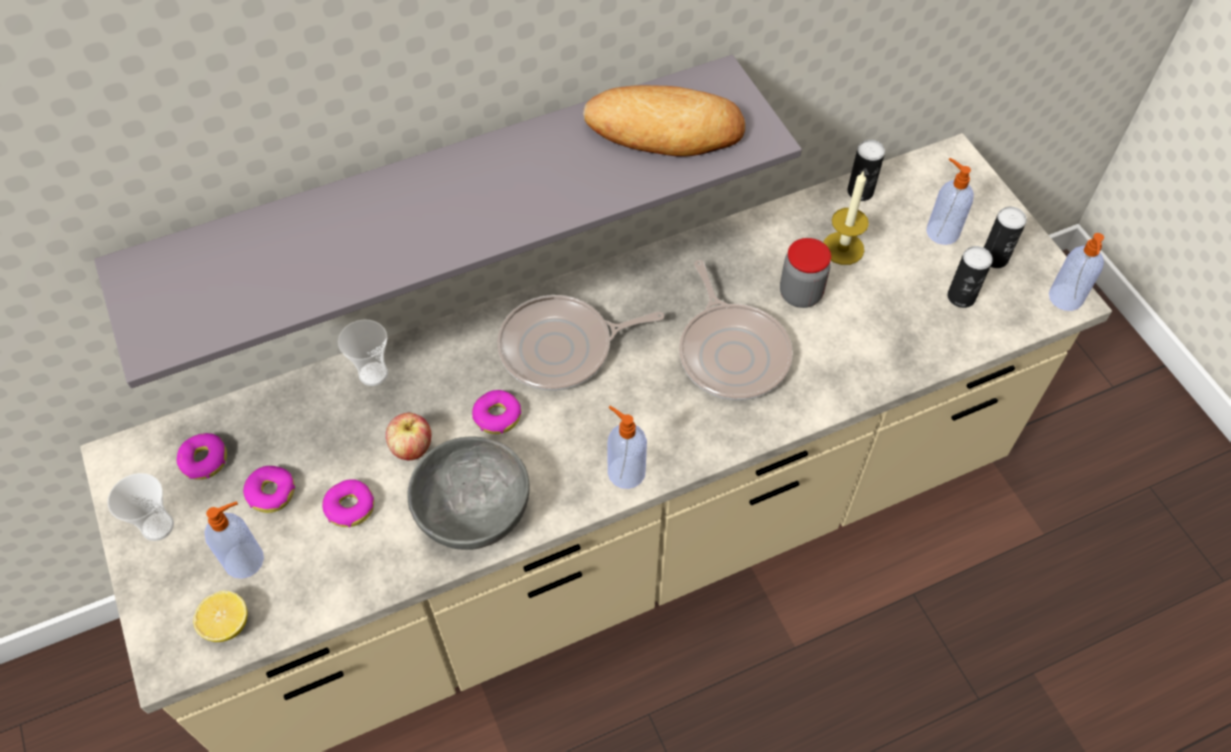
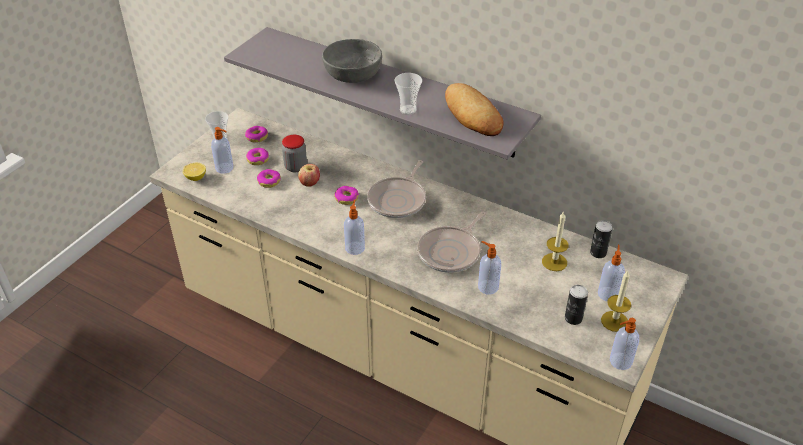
camera: 55 degrees right, 15 degrees down
cup [338,320,388,386] -> cup moved to [395,73,422,115]
grey bowl [407,436,530,550] -> grey bowl moved to [322,39,382,83]
frying pan [497,295,664,391] -> frying pan turned 105 degrees counterclockwise [367,160,426,218]
jar [780,238,831,308] -> jar moved to [282,135,307,172]
can [984,207,1027,268] -> candle [601,271,631,332]
none -> soap dispenser [478,241,501,294]

